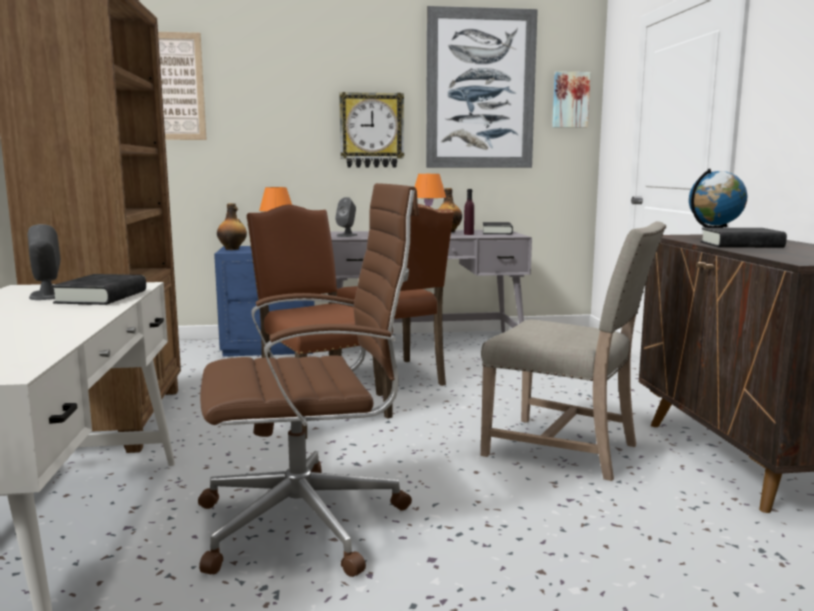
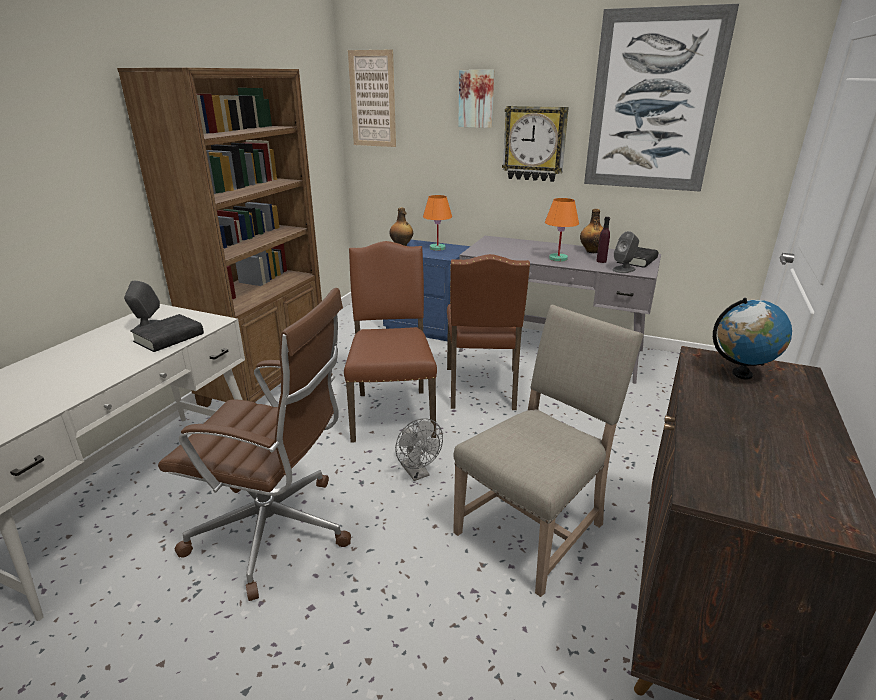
camera: 30 degrees right, 15 degrees up
grey speaker [335,197,357,237] -> grey speaker moved to [612,231,639,273]
beige chair [481,221,666,481] -> beige chair turned 105 degrees counterclockwise [453,305,644,597]
picture [552,71,591,128] -> picture moved to [458,70,494,128]
black book [701,228,787,248] -> none
none -> grey fan [395,418,443,481]

